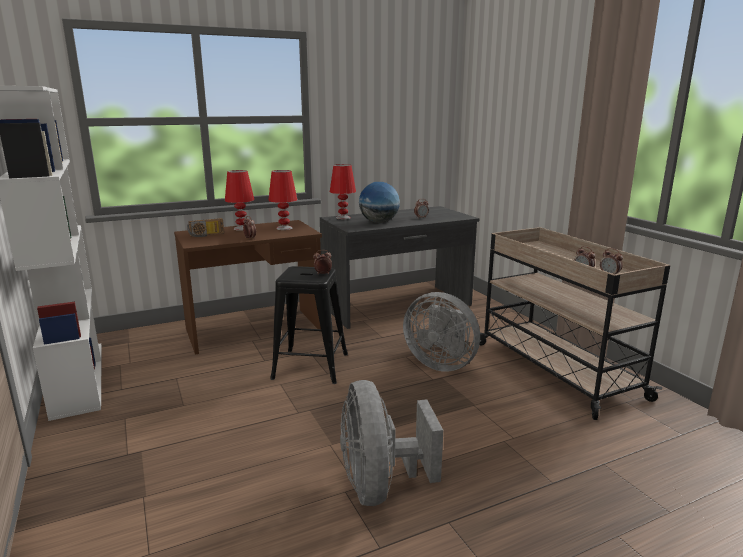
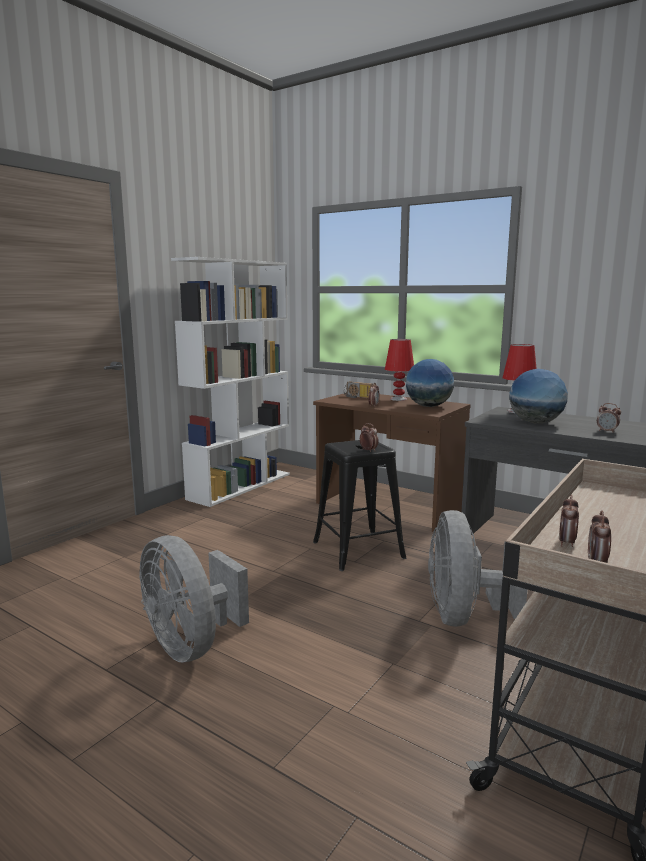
camera: 60 degrees right, 5 degrees down
red table lamp [268,170,298,230] -> globe [406,359,454,407]
grey fan [340,380,443,506] -> grey fan turned 90 degrees counterclockwise [139,535,249,663]

